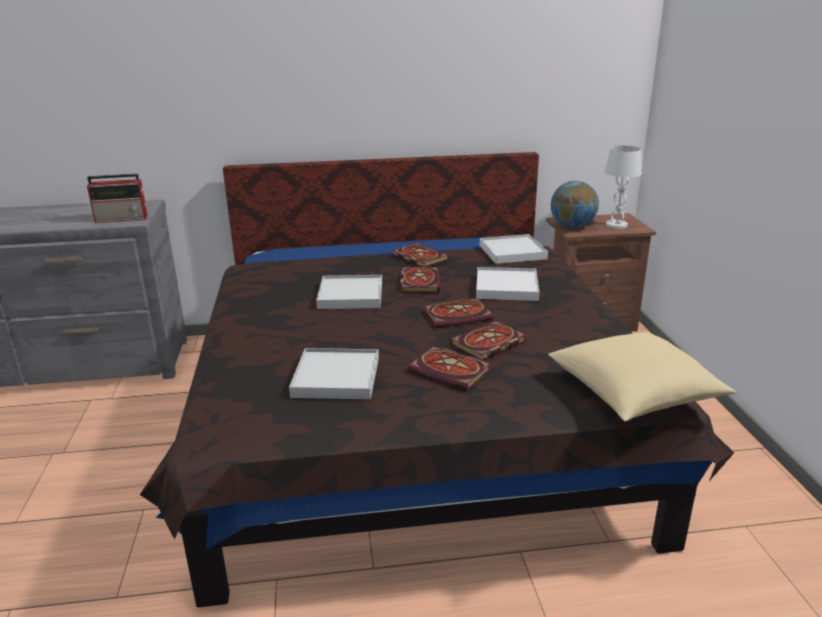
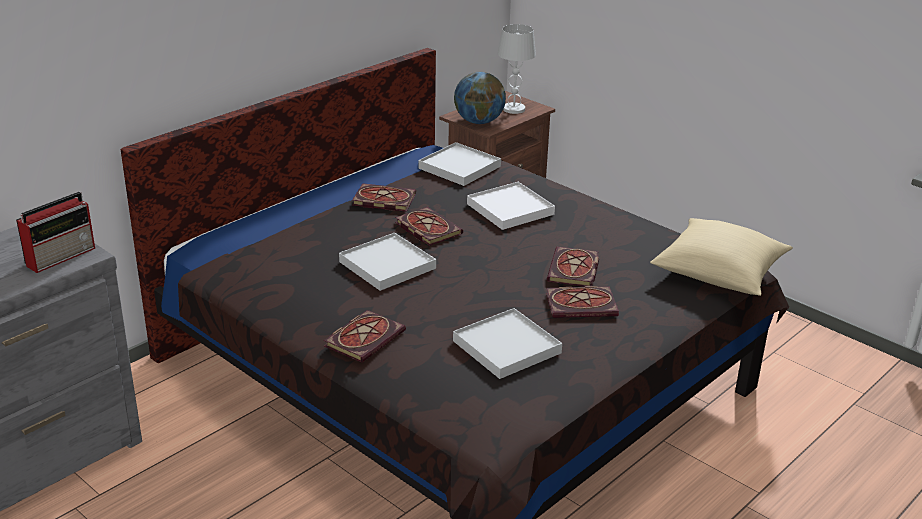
camera: 40 degrees left, 5 degrees up
book [424,298,494,328] -> book moved to [324,310,406,362]

